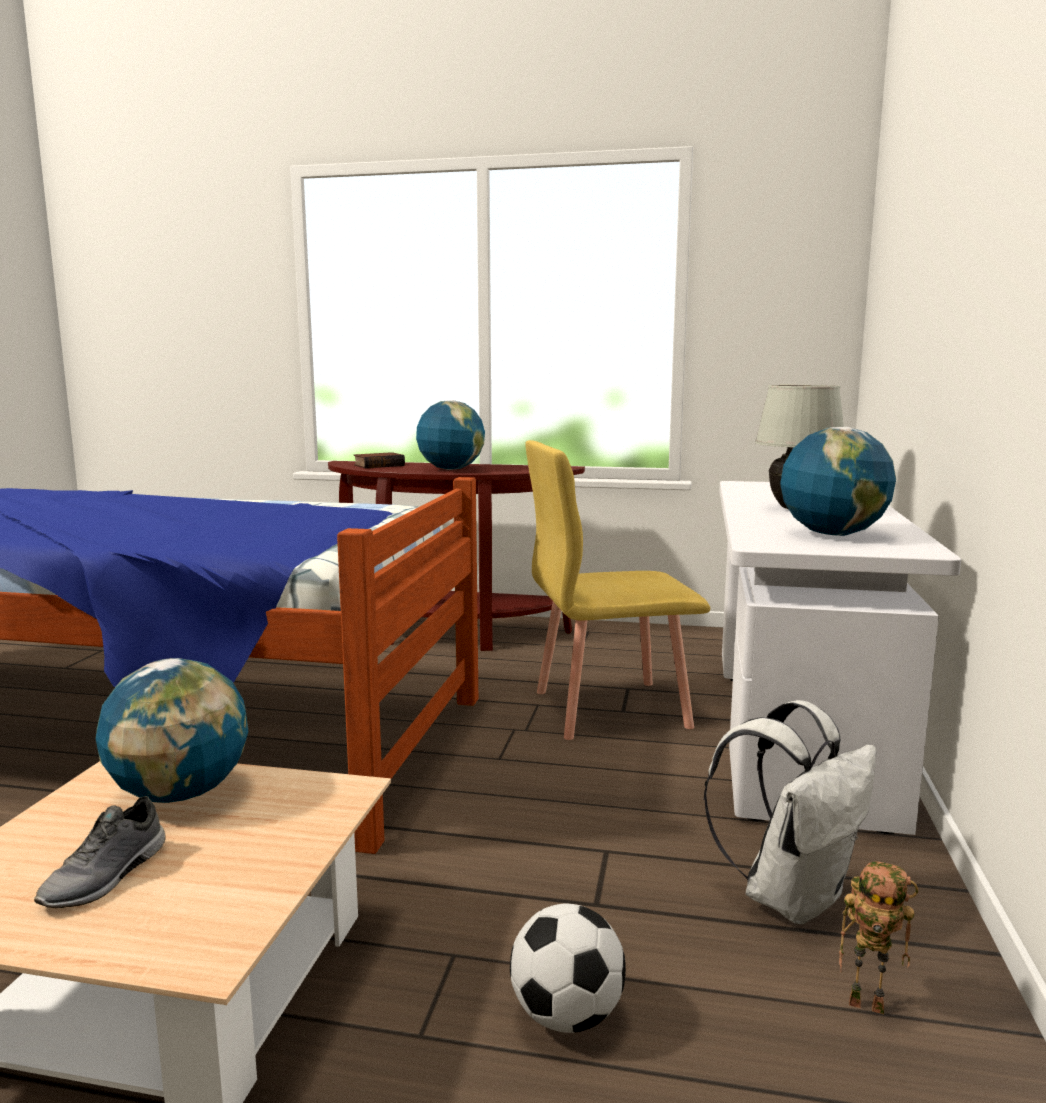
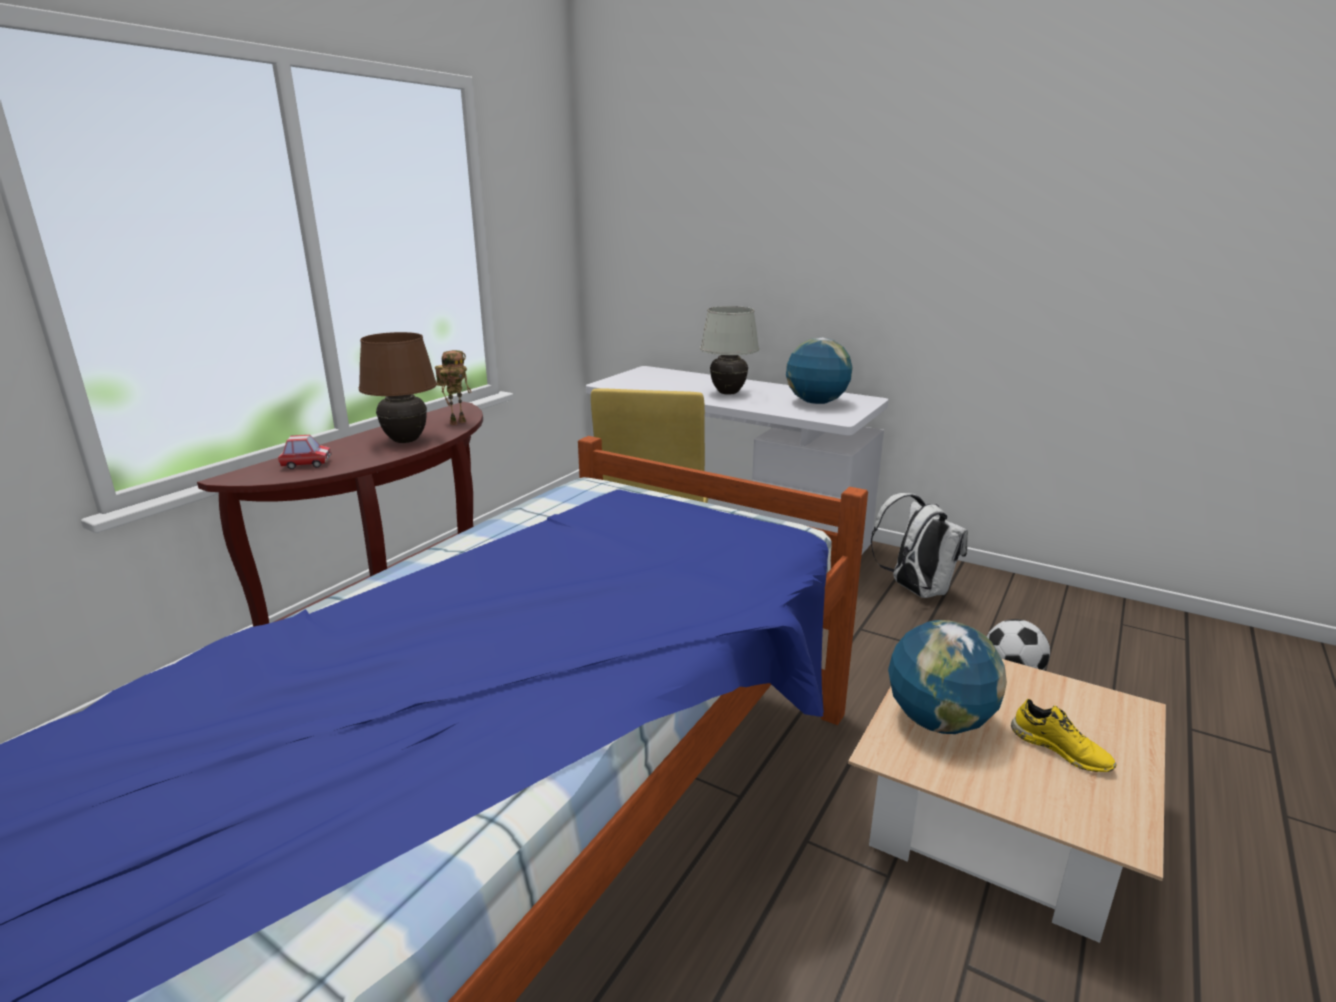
camera: 70 degrees left, 10 degrees up
grey shoe [34,796,166,908] -> yellow shoe [1011,699,1116,772]
book [354,452,405,468] -> toy car [278,435,331,469]
globe [416,400,485,470] -> brown table lamp [359,332,437,443]
toy robot [839,862,918,1014] -> toy robot moved to [435,350,471,425]

